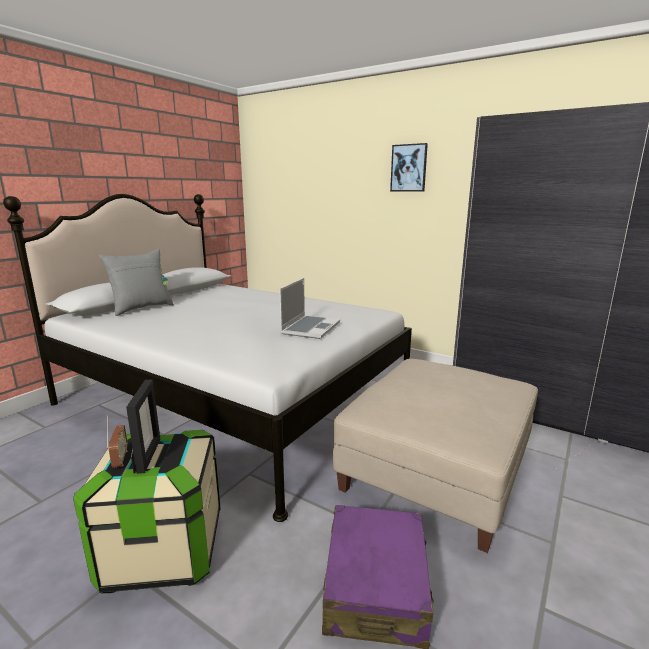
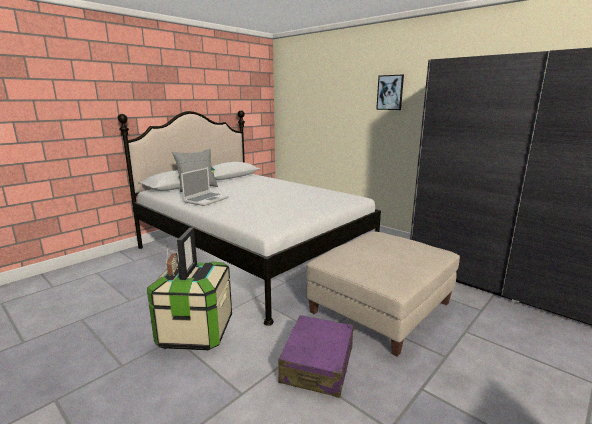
camera: 10 degrees right, 0 degrees up
laptop [279,278,340,339] -> laptop moved to [181,167,229,206]

